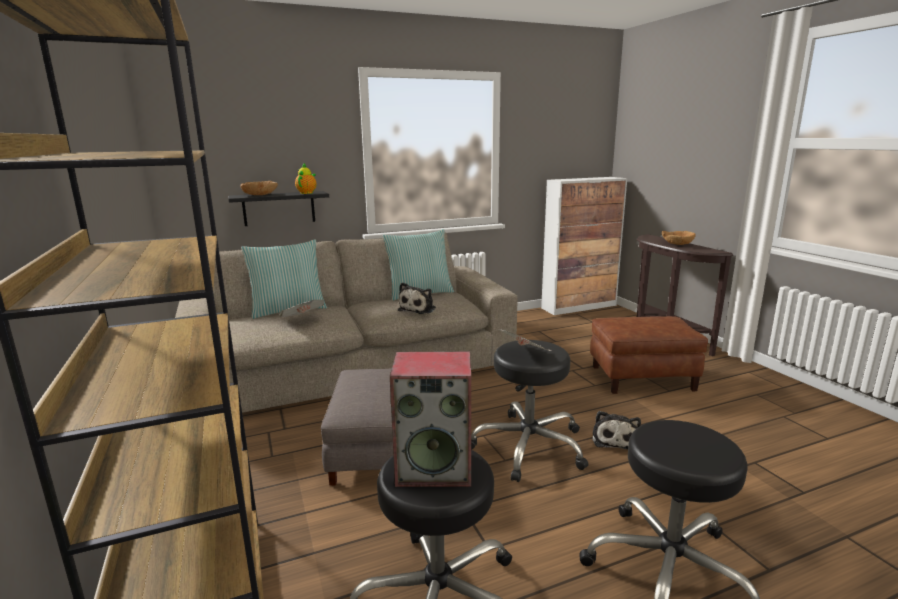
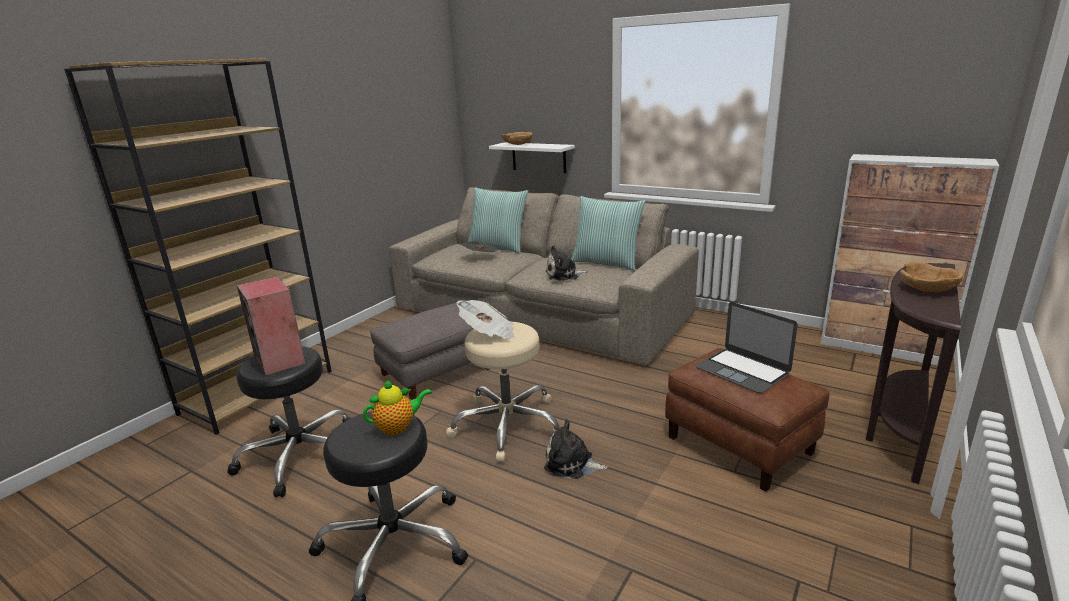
camera: 55 degrees right, 5 degrees up
black shelf [228,191,329,226] -> white shelf [489,142,575,173]
teapot [295,163,316,194] -> teapot moved to [363,380,432,435]
black stool [471,340,588,482] -> beige stool [446,322,560,462]
plush toy [592,411,641,449] -> plush toy turned 45 degrees clockwise [544,420,608,479]
none -> laptop [695,302,798,393]

